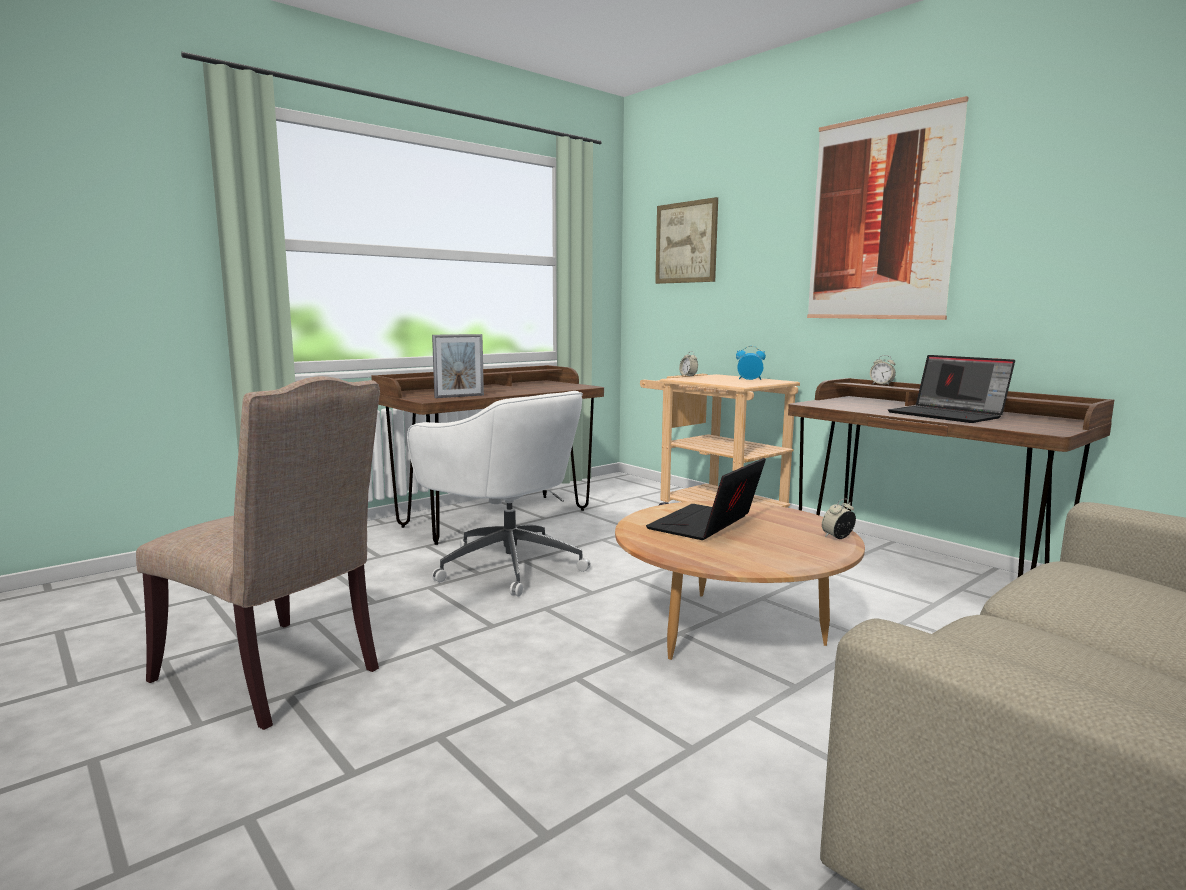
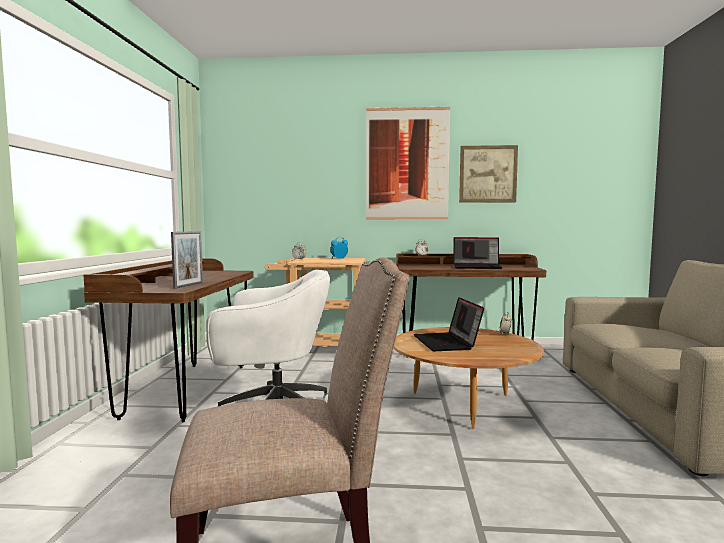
camera: 45 degrees left, 5 degrees down
picture [655,197,718,284] -> picture moved to [459,145,518,203]

